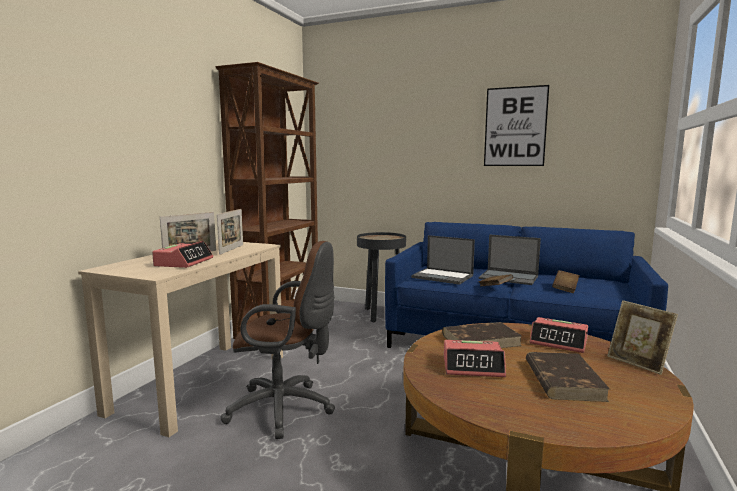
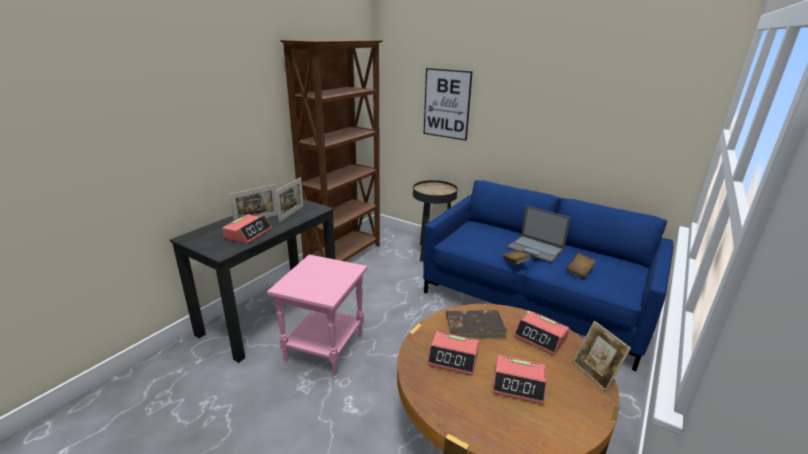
camera: 10 degrees right, 15 degrees up
beige desk [78,240,283,437] -> black desk [170,199,336,363]
brown office chair [220,241,335,439] -> pink side table [267,255,367,375]
laptop [411,235,475,285] -> none
picture [484,85,549,166] -> picture moved to [424,68,472,141]
brown book [526,352,610,402] -> alarm clock [493,355,547,405]

